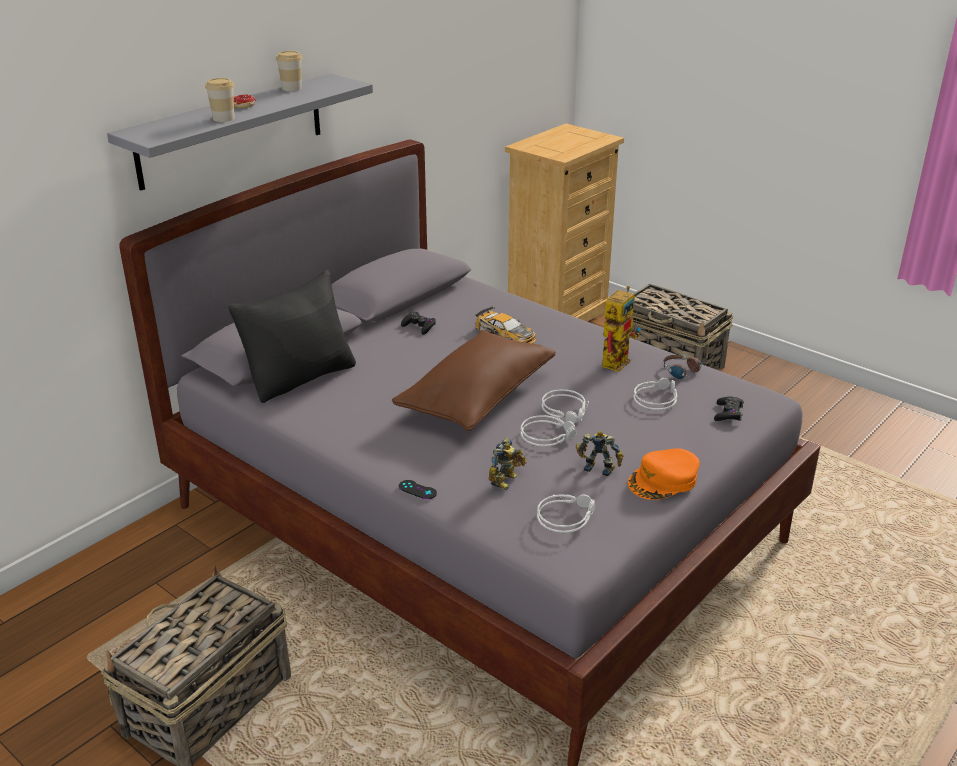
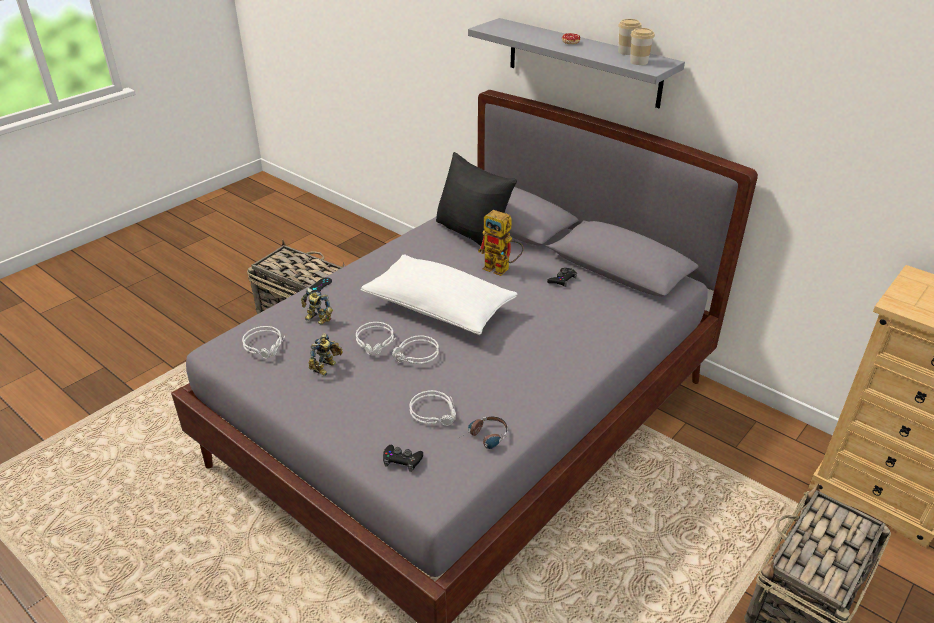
camera: 90 degrees right, 5 degrees up
cup [205,78,235,122] -> cup moved to [630,28,655,65]
brown pillow [392,330,556,431] -> white pillow [361,254,517,335]
toy car [475,307,536,344] -> none
toy robot [602,286,641,372] -> toy robot moved to [478,210,524,276]
orange cap [628,448,700,500] -> none

